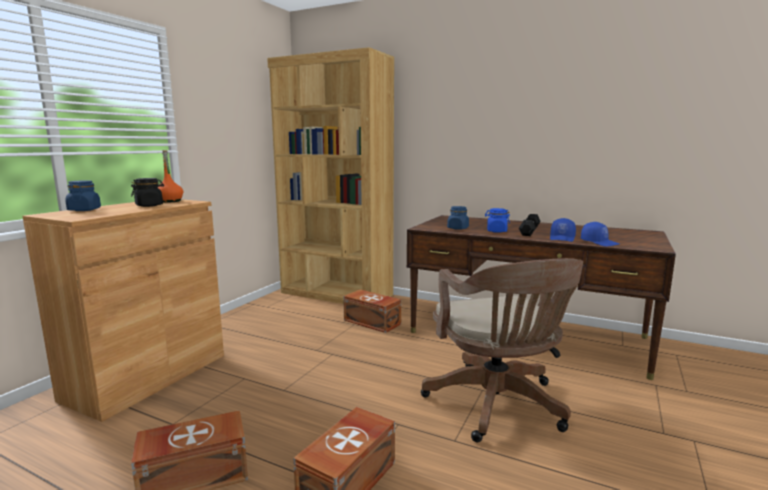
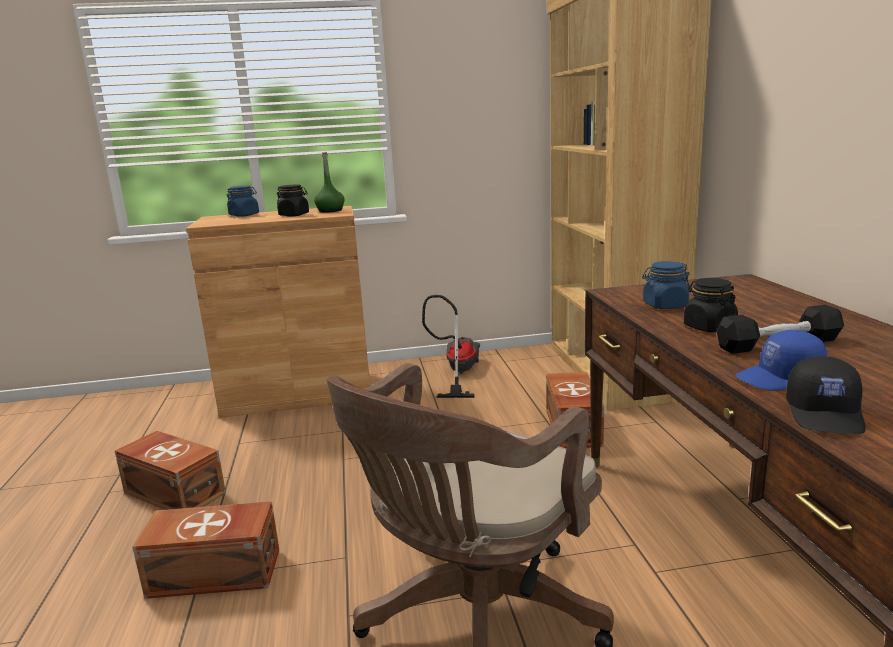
camera: 55 degrees right, 5 degrees up
orange bottle [158,150,183,203] -> green bottle [314,152,345,213]
blue jar [485,208,510,233] -> black jar [684,278,738,332]
blue cap [581,222,619,247] -> black cap [786,356,866,434]
none -> vacuum cleaner [422,295,480,398]

